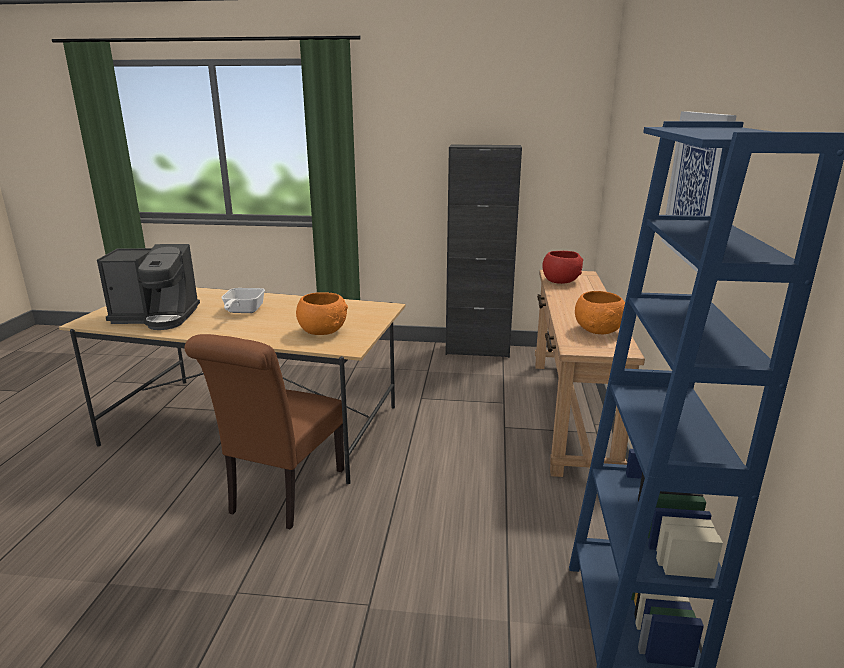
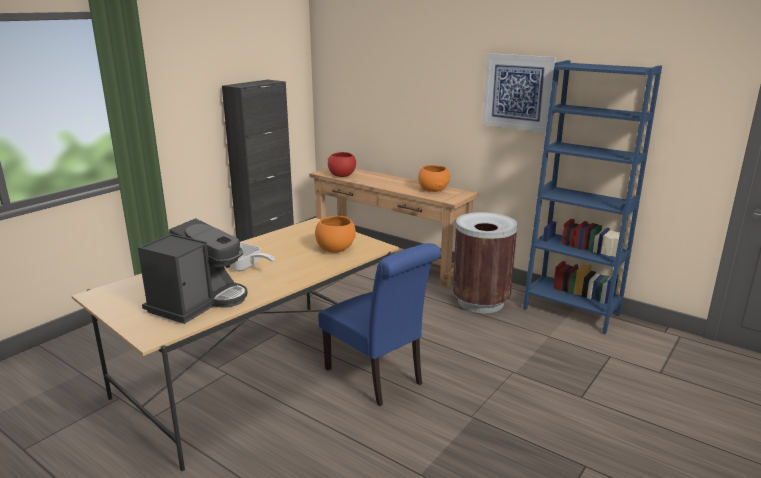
camera: 60 degrees left, 0 degrees up
brown chair [185,334,344,530] -> blue chair [318,243,441,406]
none -> brown trash can [453,212,517,313]

